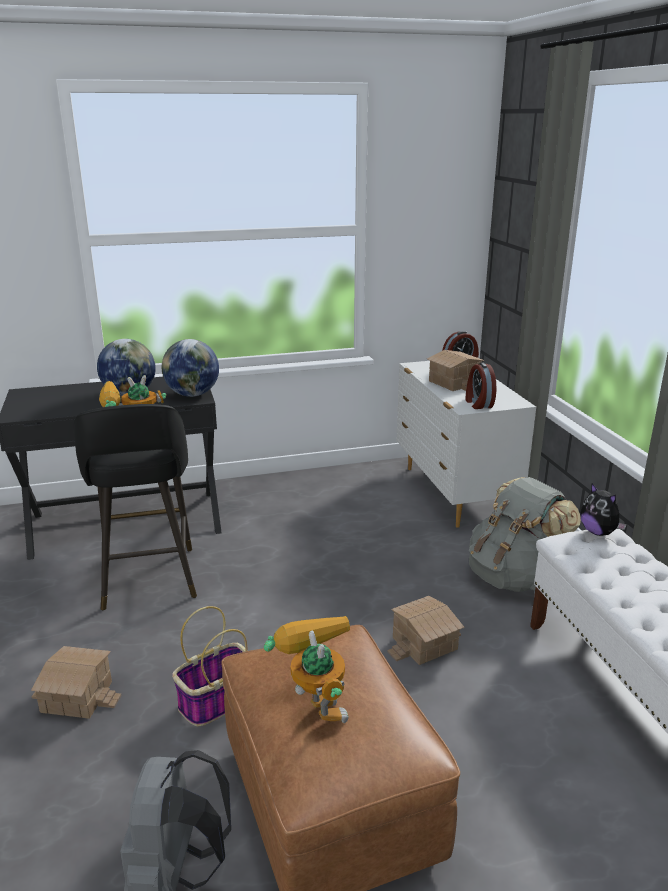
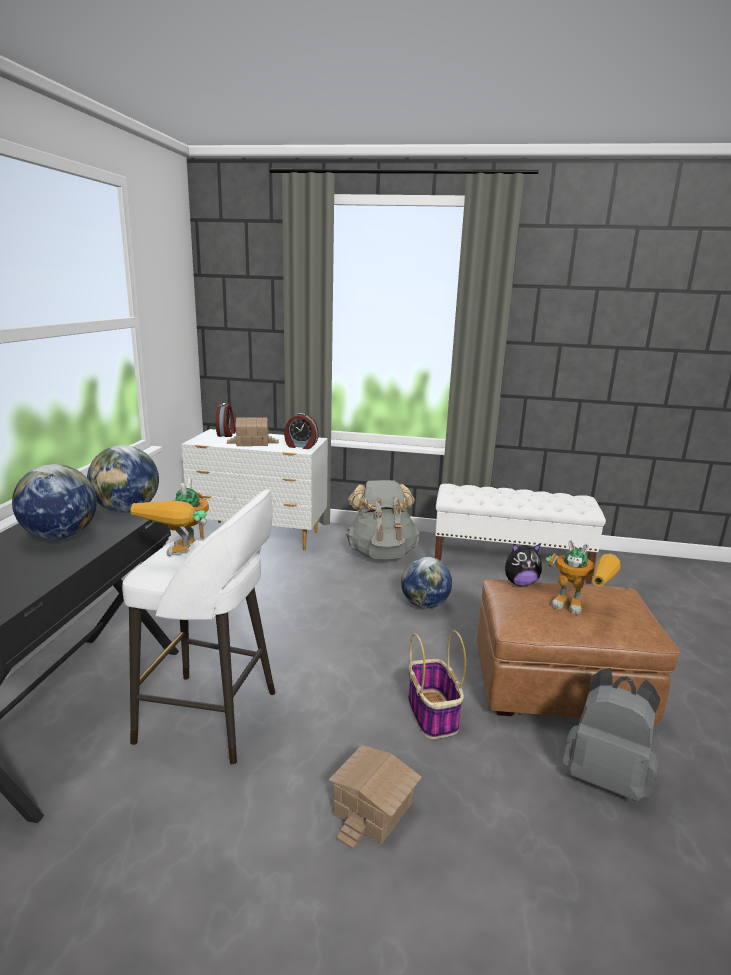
camera: 65 degrees left, 5 degrees down
black stool [73,404,197,610] -> white stool [122,489,276,765]
toy robot [264,616,350,723] -> toy robot turned 150 degrees counterclockwise [545,540,621,614]
toy house [388,596,465,665] -> globe [401,556,452,608]
plush toy [580,484,627,536] -> plush toy moved to [505,544,542,587]

